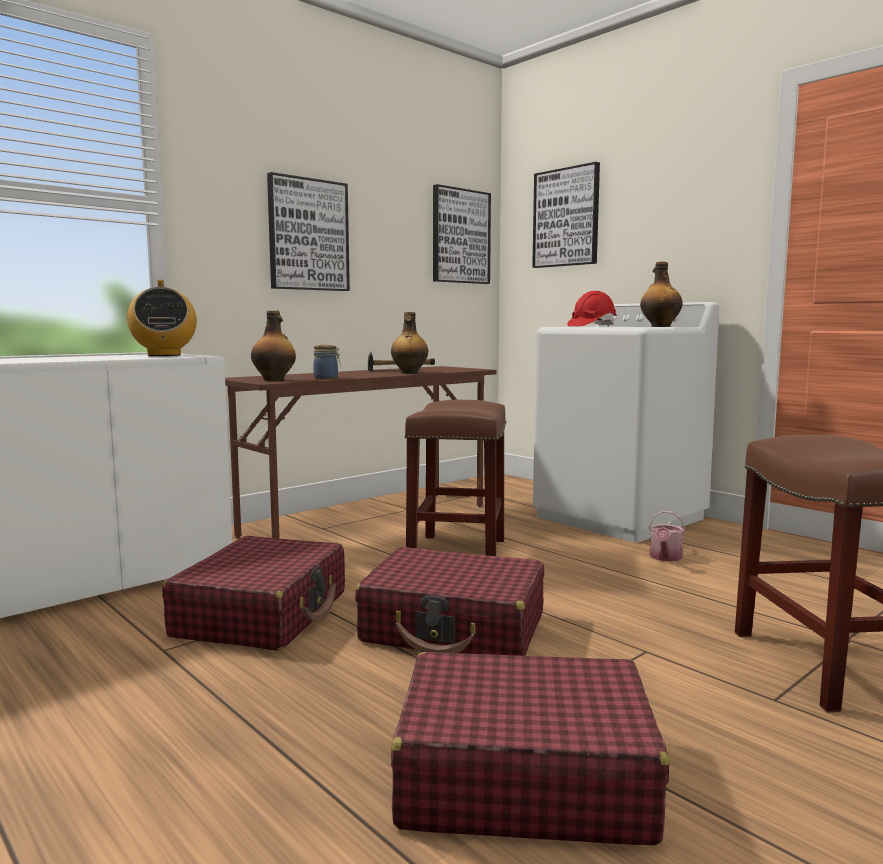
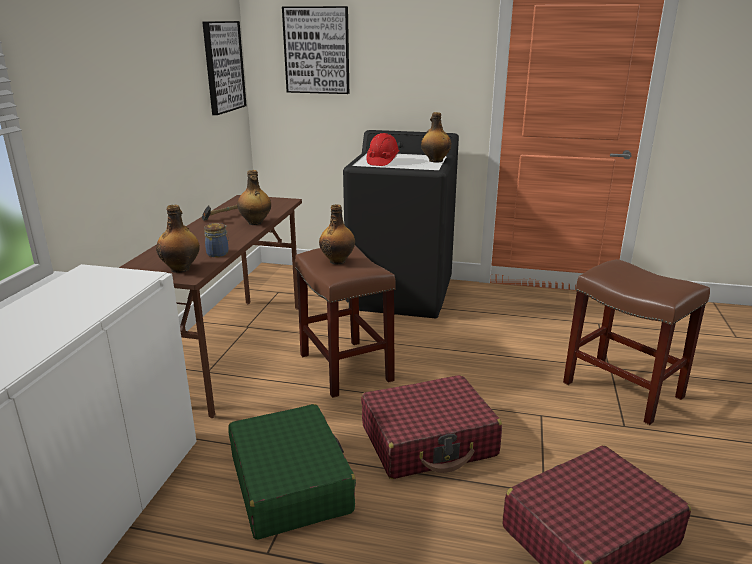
camera: 35 degrees left, 15 degrees up
radio [127,280,197,356] -> none
red suitcase [162,536,345,651] -> green suitcase [229,404,356,540]
picture [267,172,350,291] -> none
white washing machine [533,302,719,543] -> black washing machine [343,130,459,318]
watering can [649,511,686,562] -> none
none -> bottle [319,204,355,265]

